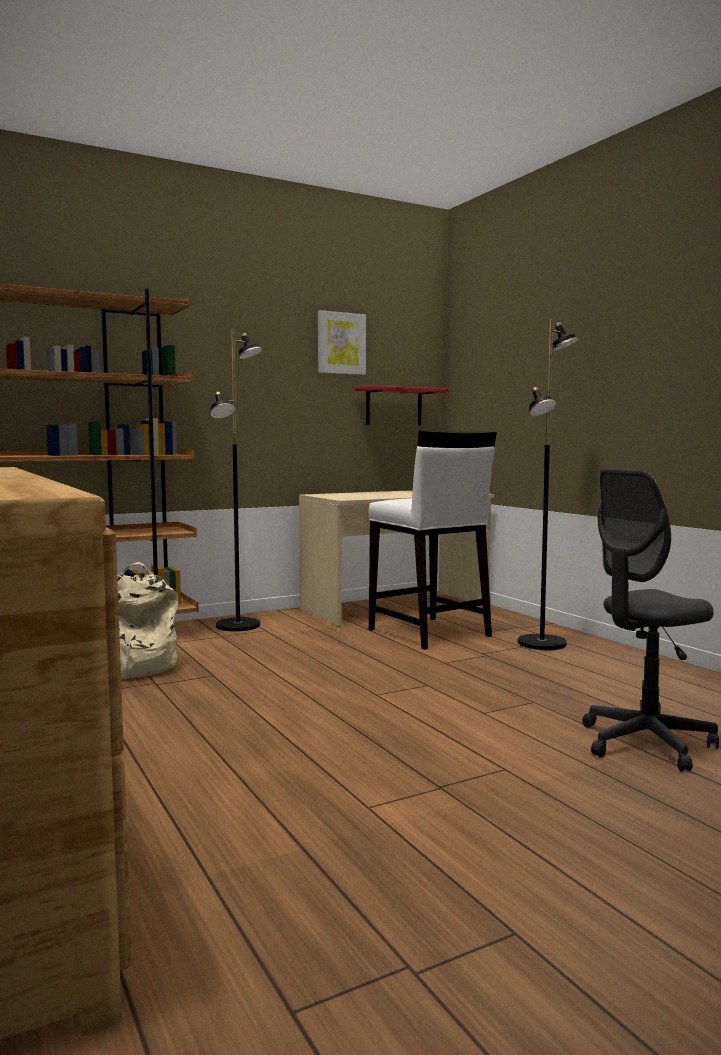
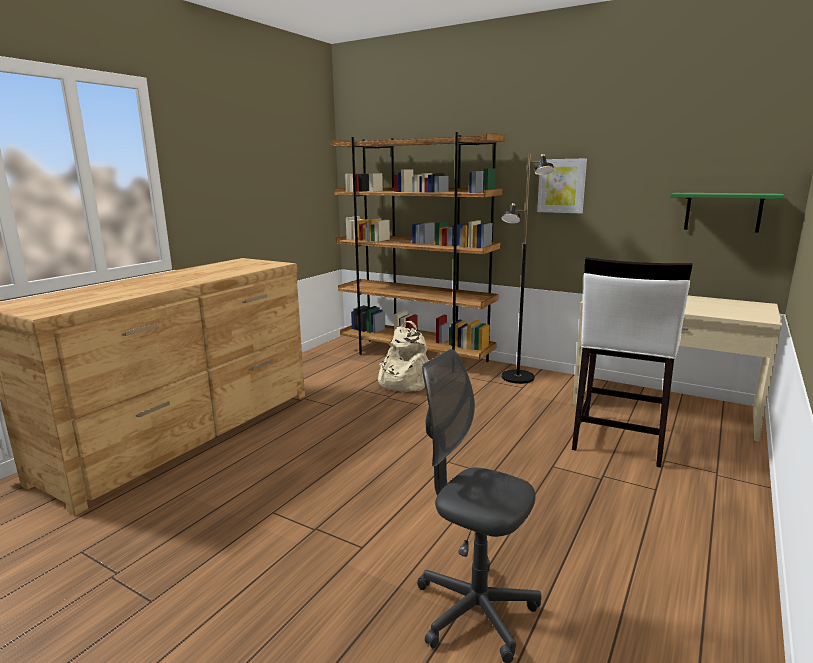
camera: 60 degrees right, 10 degrees up
picture [318,310,366,375] -> picture moved to [537,158,587,213]
red shelf [354,386,449,426] -> green shelf [670,193,784,233]
black floor lamp [518,319,579,650] -> none

